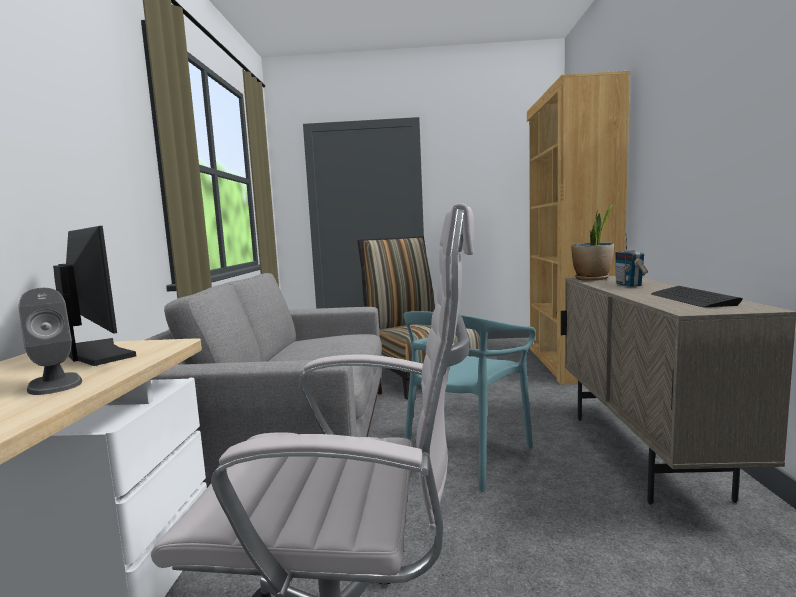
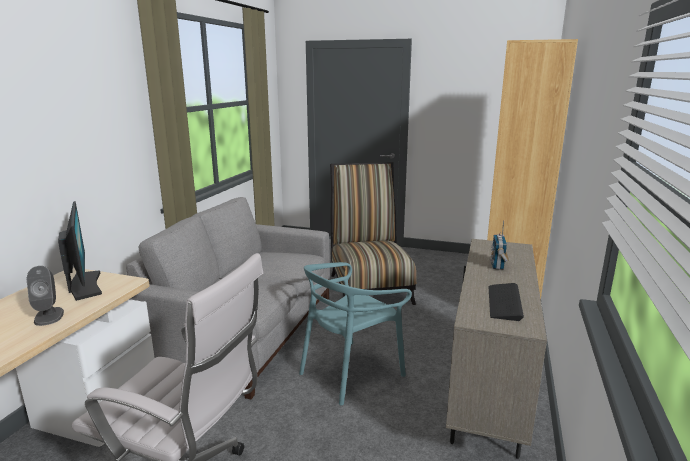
camera: 15 degrees right, 10 degrees up
potted plant [571,204,614,280] -> none

